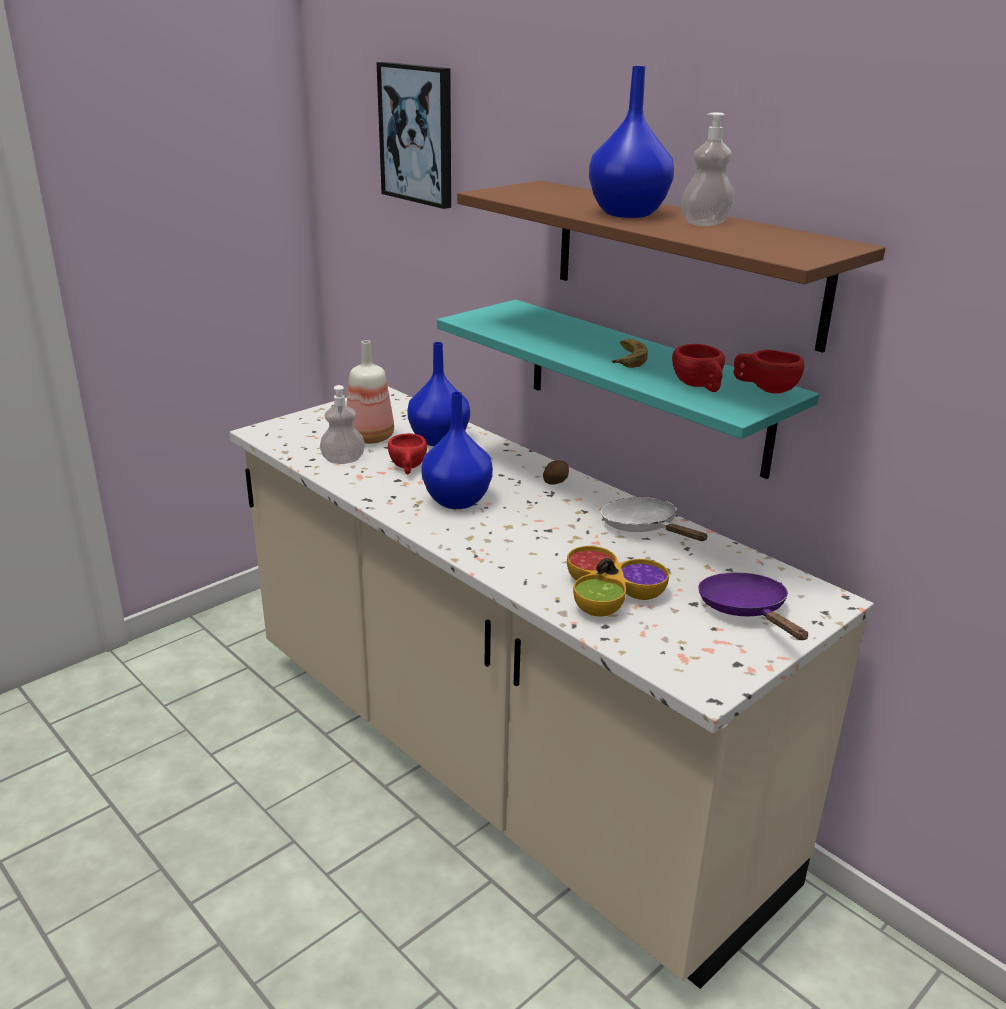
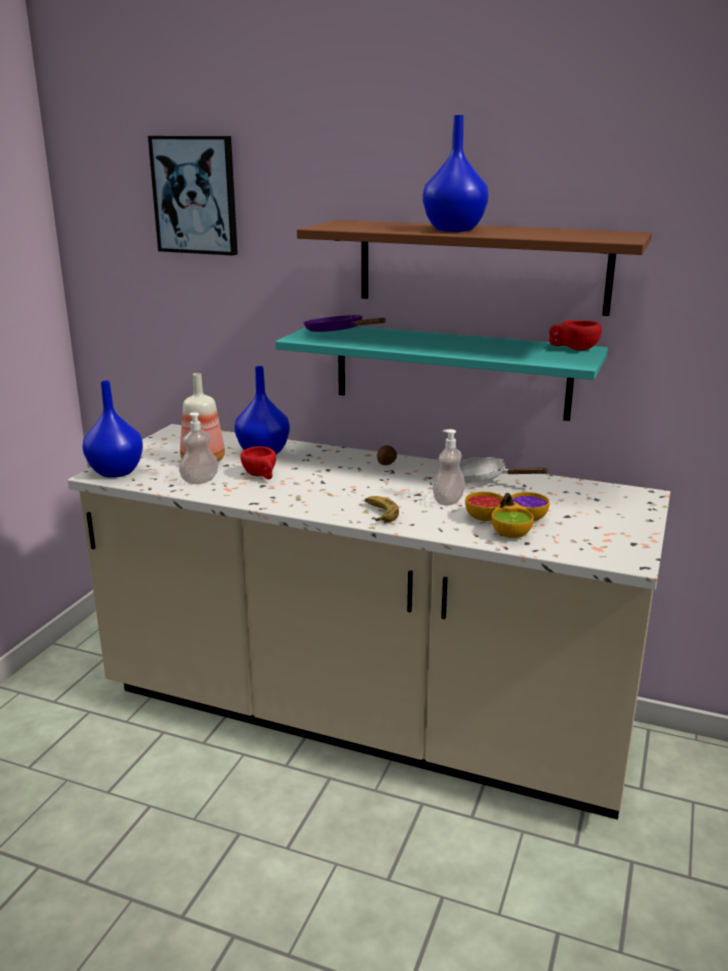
camera: 25 degrees left, 5 degrees down
blue vase [421,392,493,509] -> blue vase moved to [82,381,143,478]
banana [612,339,648,368] -> banana moved to [365,496,399,522]
red cup [672,344,725,392] -> none
soap dispenser [681,112,734,226] -> soap dispenser moved to [433,429,465,506]
purple frying pan [698,572,808,640] -> purple frying pan moved to [304,315,386,332]

